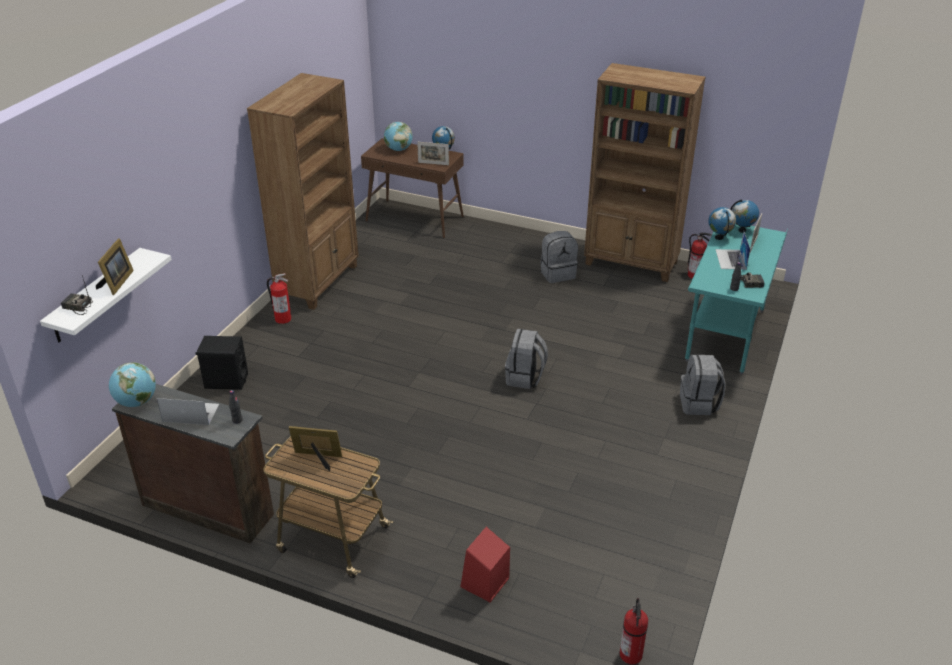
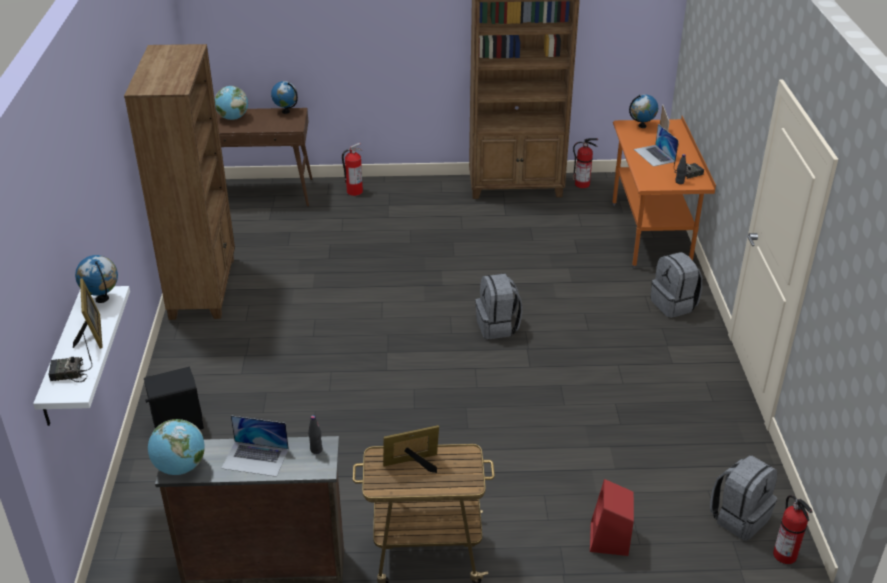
camera: 25 degrees left, 0 degrees up
laptop [157,398,219,425] -> laptop turned 150 degrees counterclockwise [221,415,289,477]
fire extinguisher [267,273,291,324] -> fire extinguisher moved to [342,143,363,196]
picture frame [417,142,449,165] -> none
grey backpack [540,231,578,283] -> grey backpack moved to [710,455,777,541]
turquoise desk [685,224,788,375] -> orange desk [612,116,716,268]
globe [709,207,736,240] -> globe moved to [75,255,118,303]

